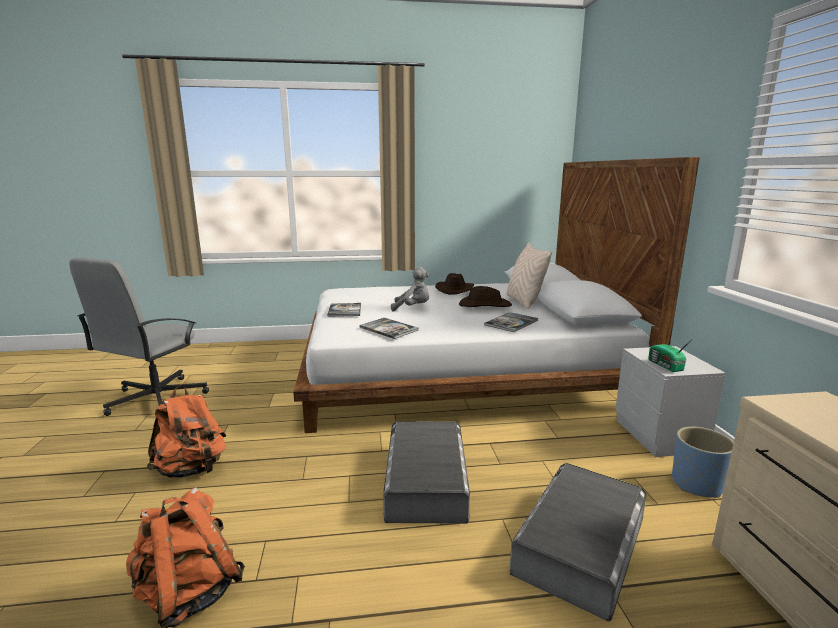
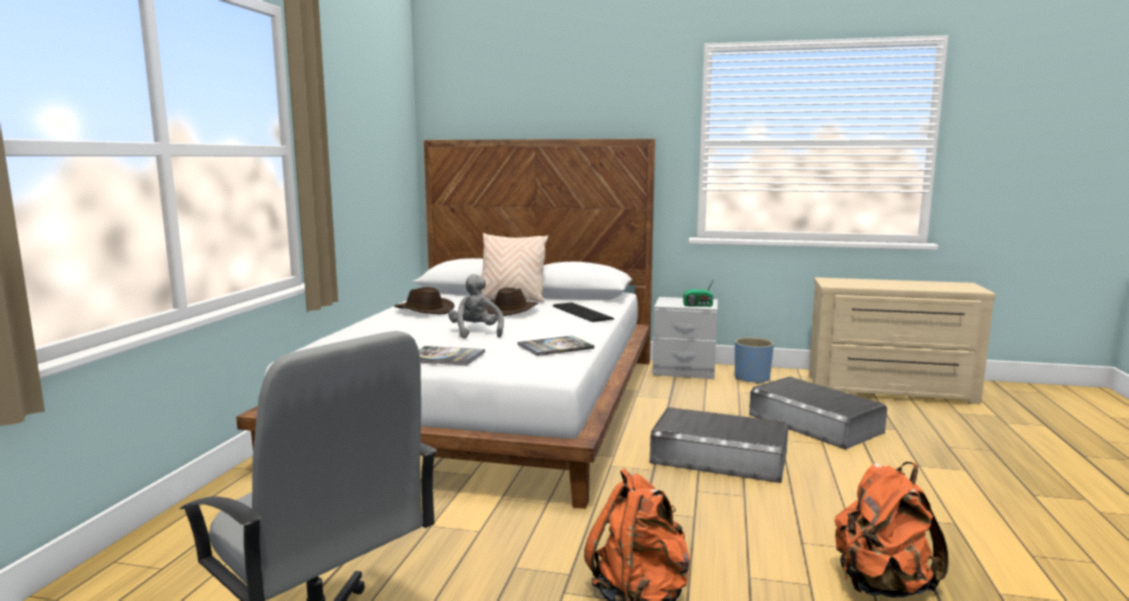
camera: 70 degrees left, 5 degrees down
grey plush toy [391,267,429,311] -> grey plush toy turned 45 degrees counterclockwise [448,274,504,339]
book [484,312,538,332] -> keyboard [553,302,614,322]

